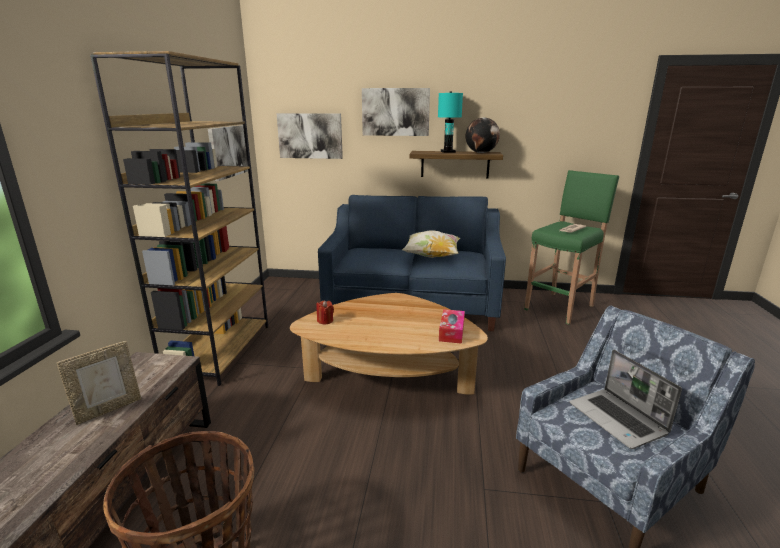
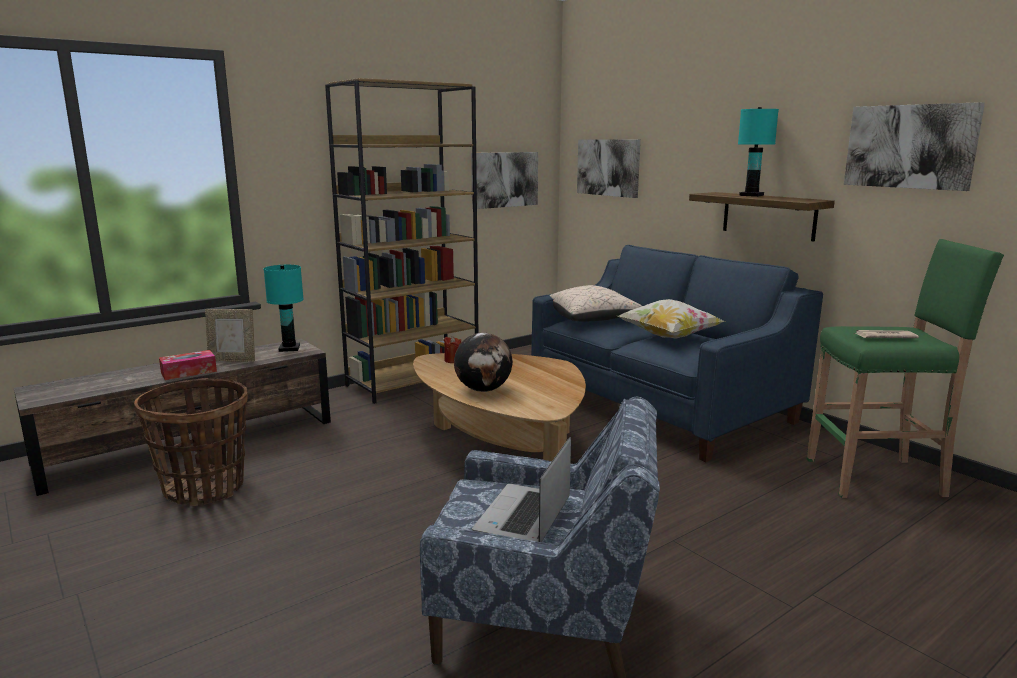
camera: 45 degrees right, 5 degrees down
picture [362,88,430,136] -> picture moved to [844,102,985,191]
tissue box [439,309,465,344] -> tissue box moved to [159,350,217,380]
globe [466,117,500,153] -> globe moved to [454,333,513,392]
none -> turquoise table lamp [264,265,304,352]
none -> beige pillow [549,285,642,322]

